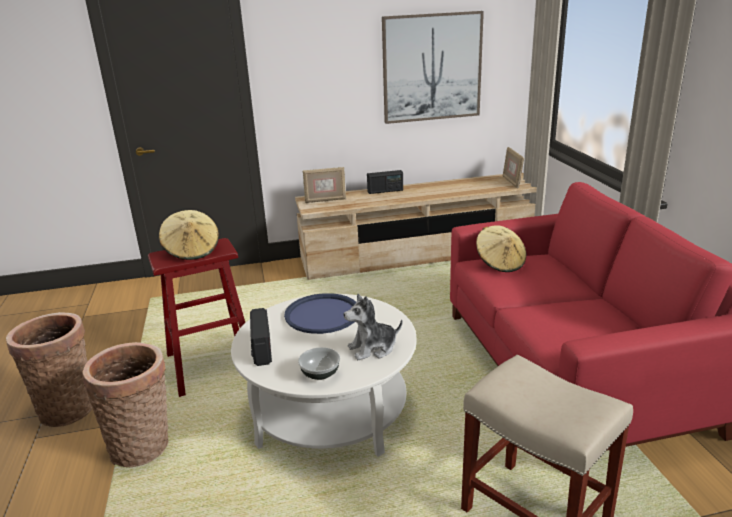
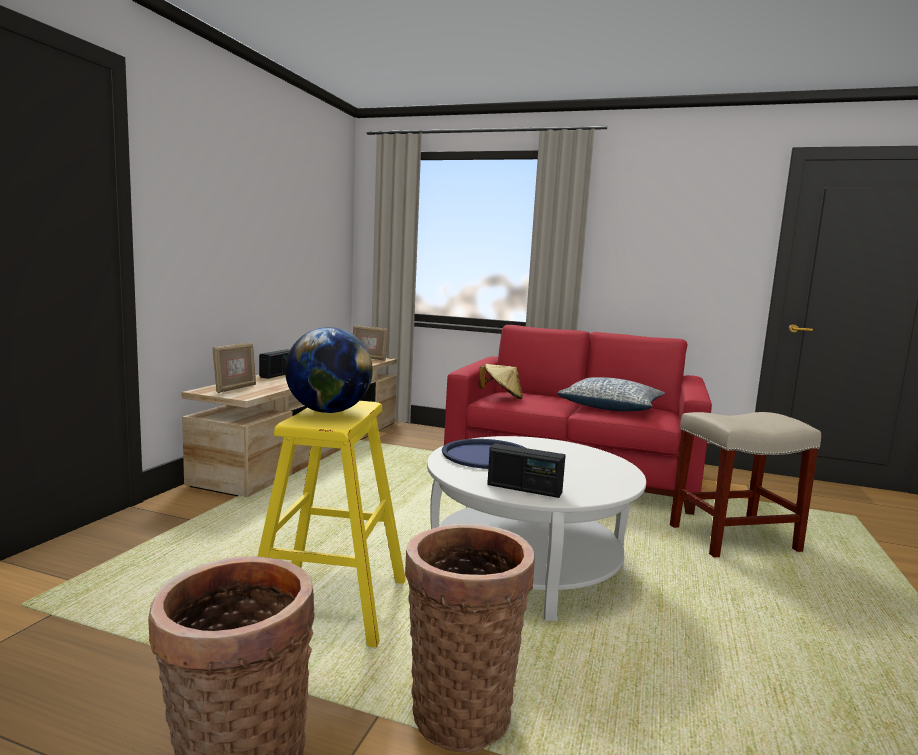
camera: 60 degrees left, 15 degrees down
red stool [148,238,245,397] -> yellow stool [258,401,406,648]
beige hat [159,210,219,260] -> globe [285,327,373,413]
bowl [298,347,340,380] -> none
plush toy [344,294,402,360] -> none
picture [382,11,484,124] -> none
none -> pillow [557,377,665,411]

